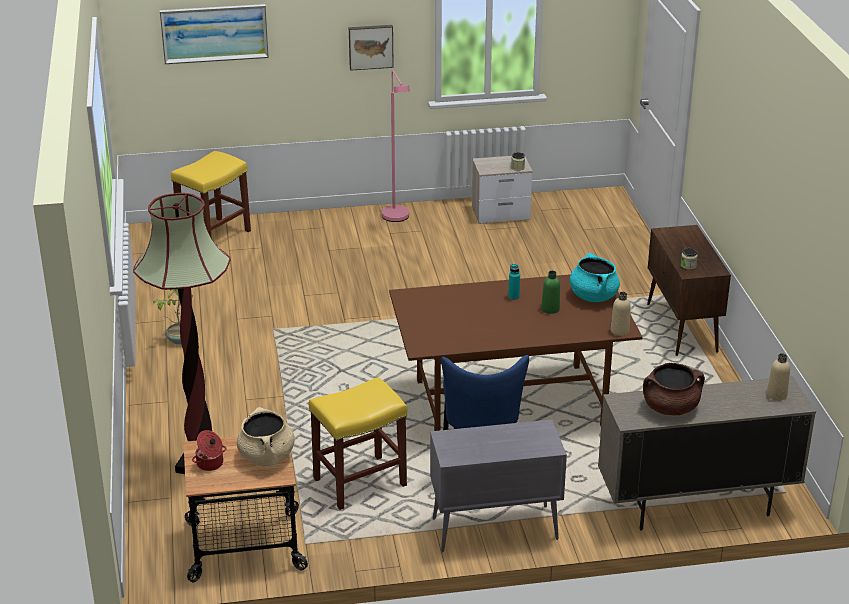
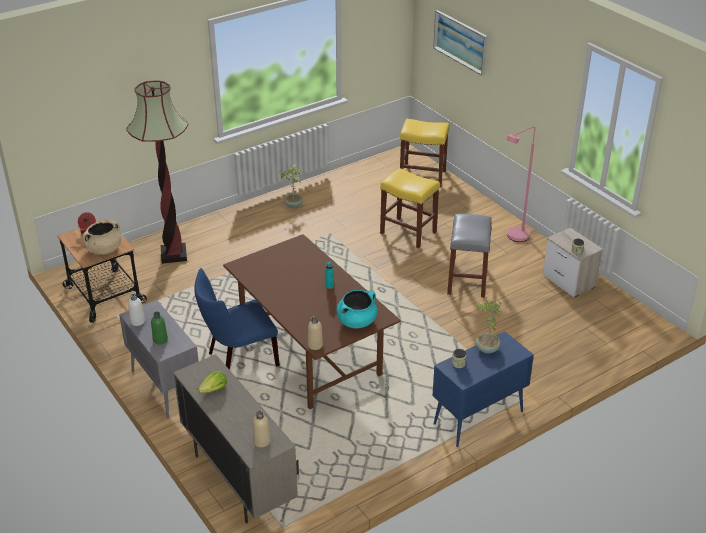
camera: 65 degrees right, 5 degrees up
yellow stool [309,377,408,510] -> yellow stool moved to [380,168,440,248]
picture [349,25,394,71] -> none
green bottle [541,271,560,314] -> green bottle moved to [151,312,168,345]
brown cooking pot [643,363,705,415] -> lettuce [198,371,227,393]
brown cabinet [647,225,731,356] -> blue cabinet [432,332,534,447]
none -> white bottle [128,294,145,326]
none -> grey stool [447,214,492,298]
none -> potted plant [476,300,501,354]

